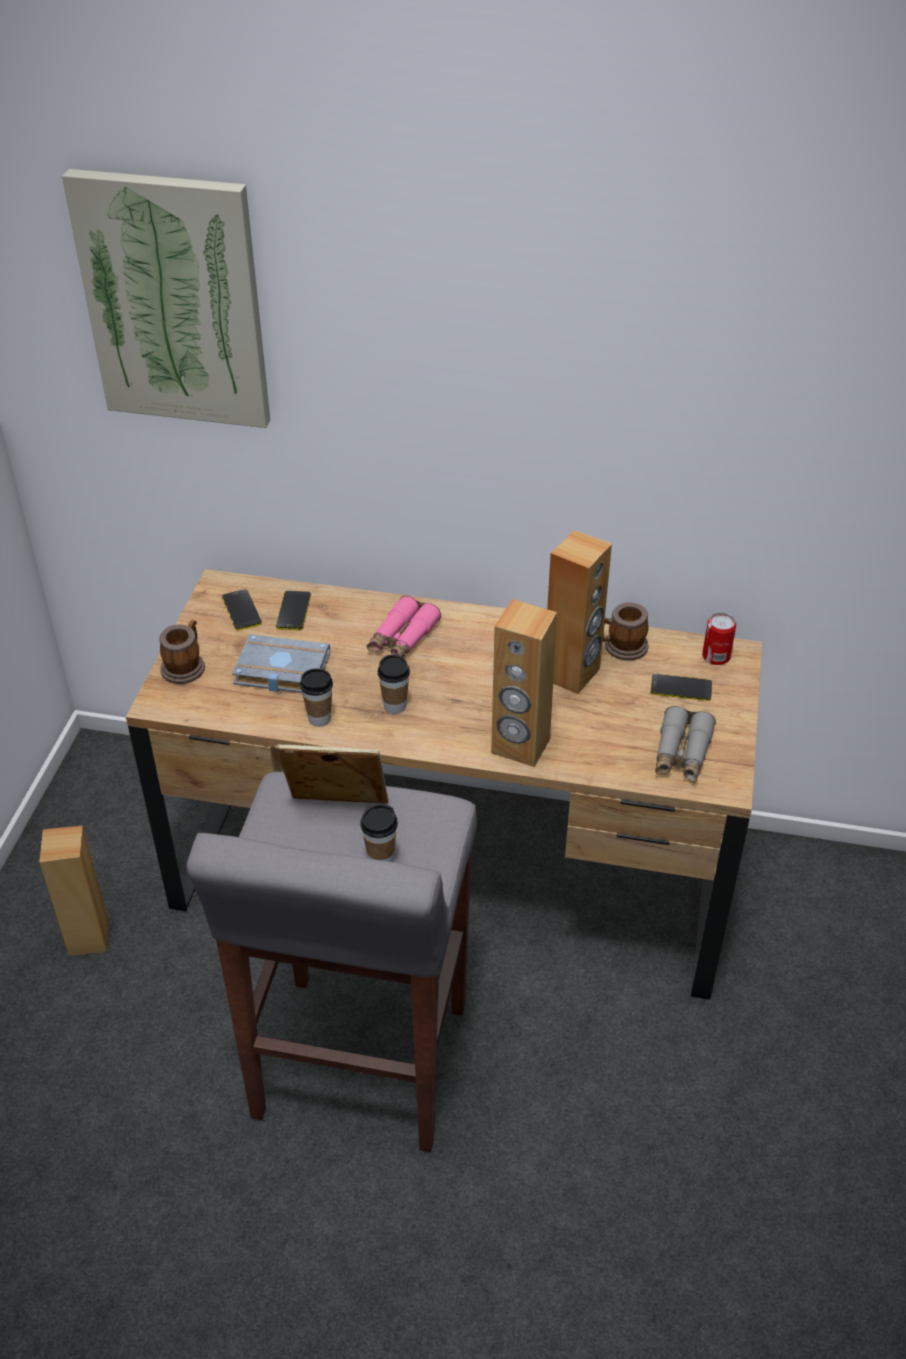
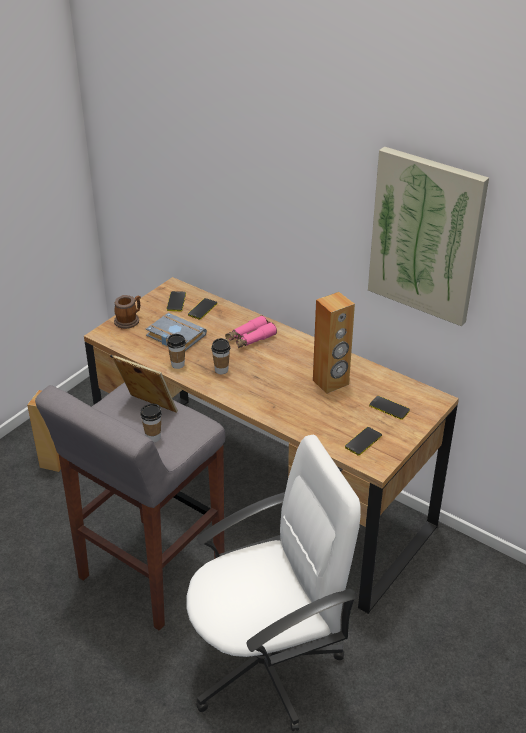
camera: 25 degrees right, 5 degrees down
picture [62,169,270,428] -> picture moved to [368,146,489,326]
brown speaker [491,599,557,767] -> none
mug [602,603,649,660] -> none
grey binoculars [655,706,716,782] -> phone [345,427,382,456]
can [702,613,736,665] -> none
none -> white office chair [186,435,361,731]

